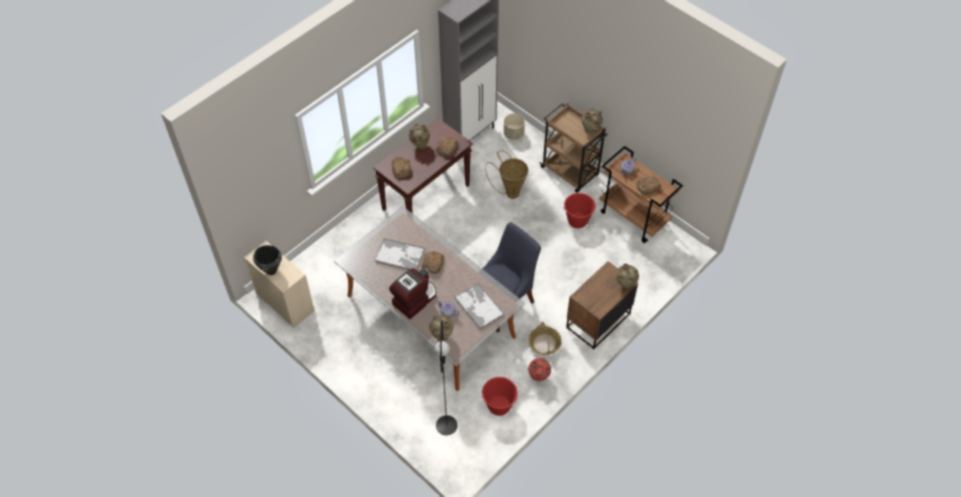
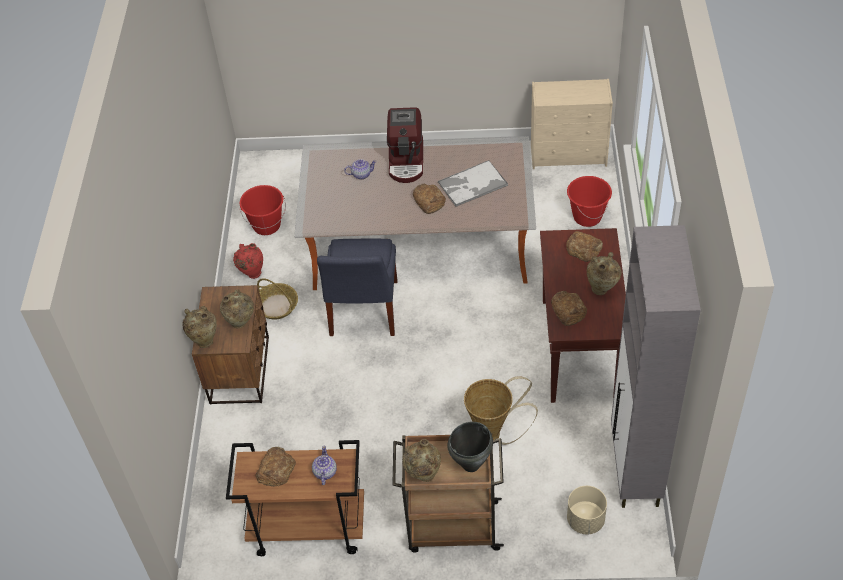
camera: 140 degrees right, 5 degrees down
black cooking pot [253,245,282,275] -> black cooking pot moved to [447,422,493,472]
beige vase [430,315,453,341] -> beige vase moved to [220,290,254,328]
black floor lamp [434,321,458,436] -> none
tray [454,283,504,329] -> none
red bucket [563,193,596,228] -> red bucket moved to [567,176,612,227]

